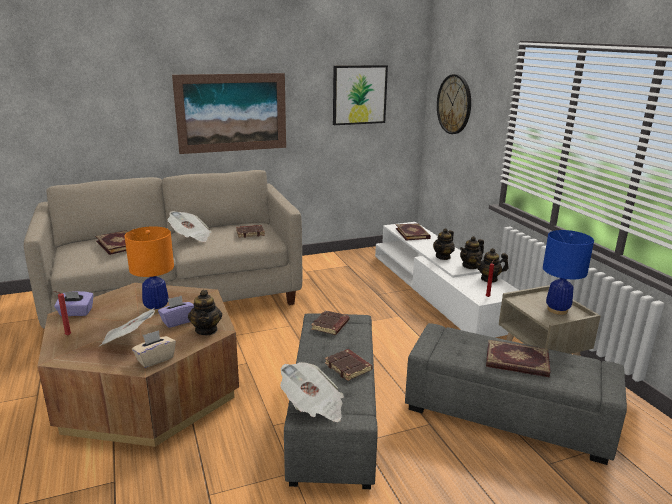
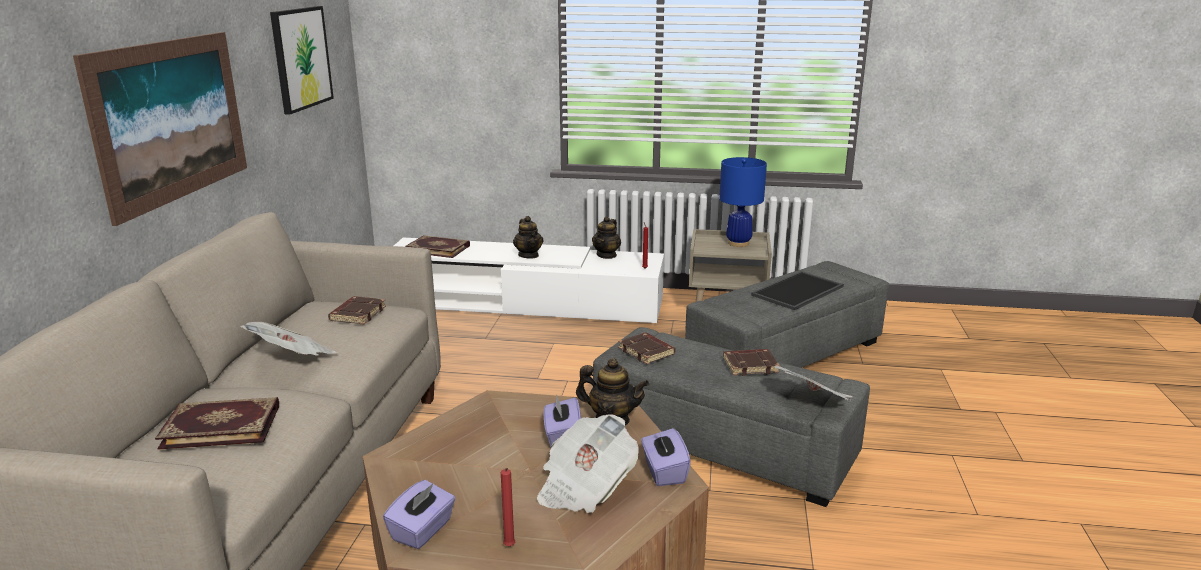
camera: 60 degrees left, 0 degrees up
orange table lamp [125,226,174,313] -> none
beige tissue box [132,330,176,368] -> purple tissue box [641,428,691,486]
wall clock [437,74,471,134] -> none
teapot [460,236,484,269] -> none
book [486,340,551,377] -> tray [751,271,844,310]

